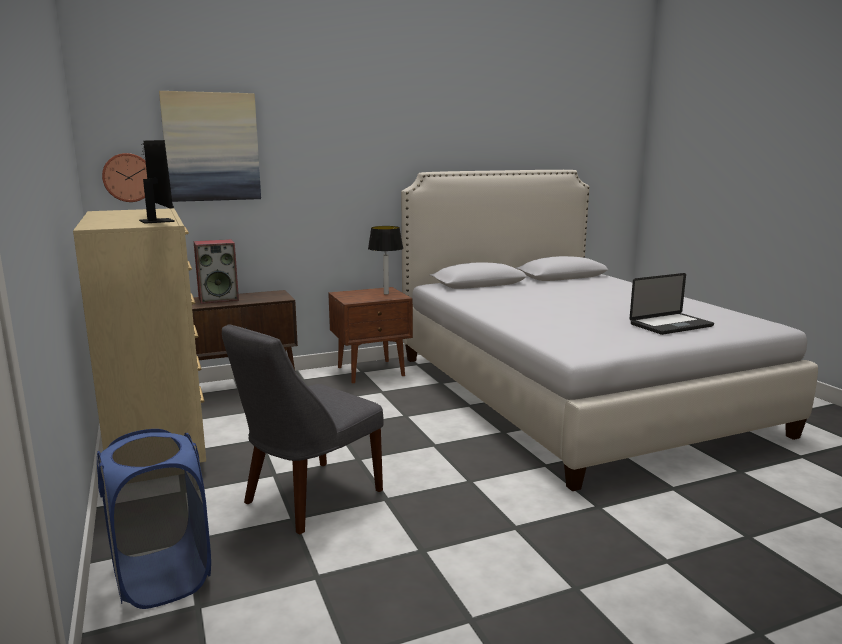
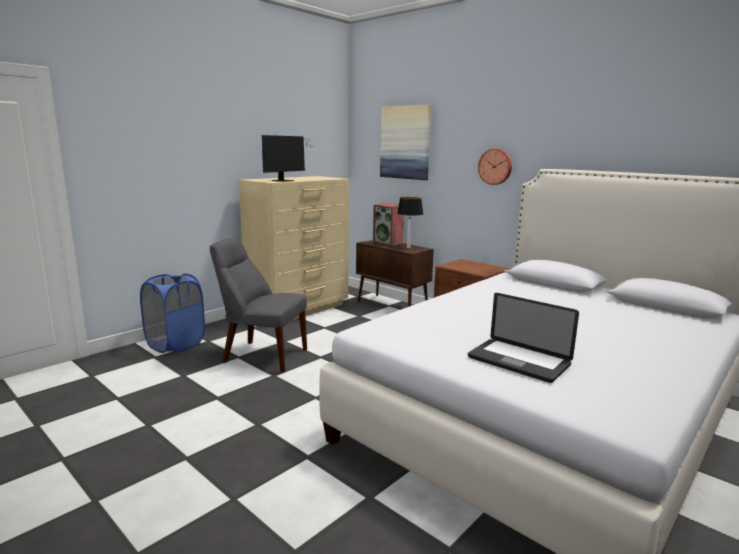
camera: 65 degrees right, 0 degrees up
wall clock [102,153,147,202] -> wall clock moved to [478,148,512,185]
table lamp [368,226,403,295] -> table lamp moved to [397,197,423,248]

